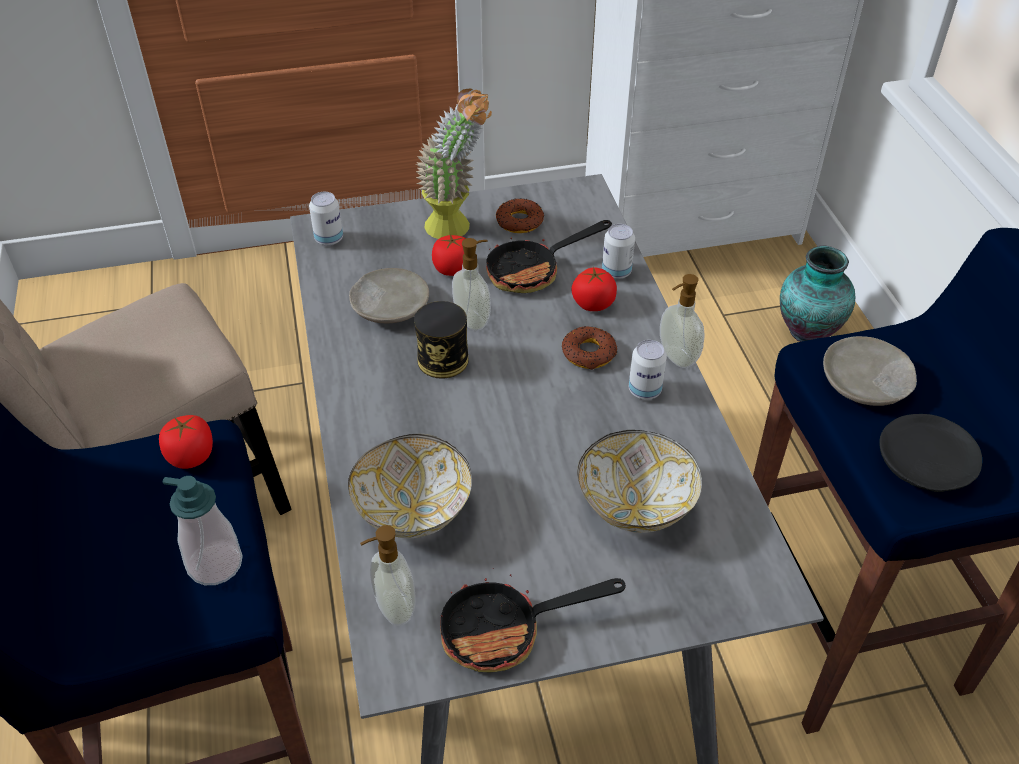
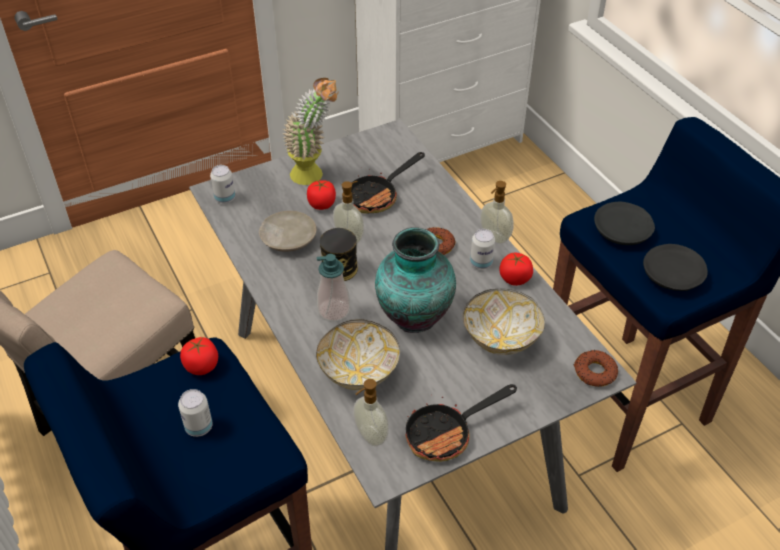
camera: 15 degrees left, 0 degrees up
soap dispenser [162,476,243,585] -> soap dispenser moved to [317,254,350,322]
donut [496,198,544,233] -> donut moved to [573,350,618,387]
tomato [571,267,617,311] -> tomato moved to [499,253,533,286]
can [602,224,635,279] -> can moved to [178,389,213,437]
vase [780,245,855,342] -> vase moved to [375,227,456,333]
beige plate [823,336,917,406] -> black plate [594,202,655,245]

